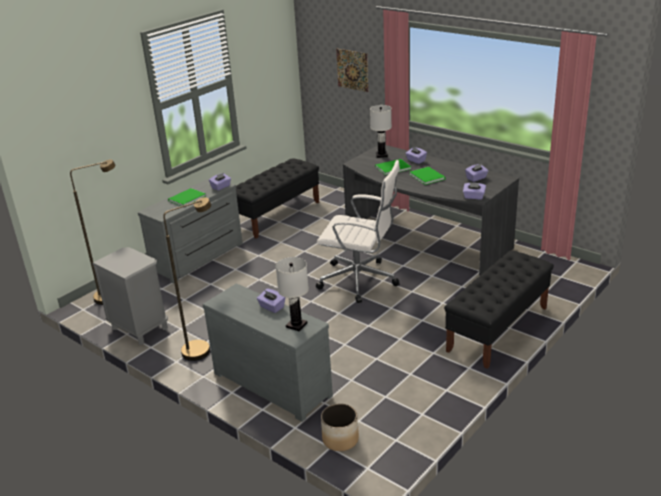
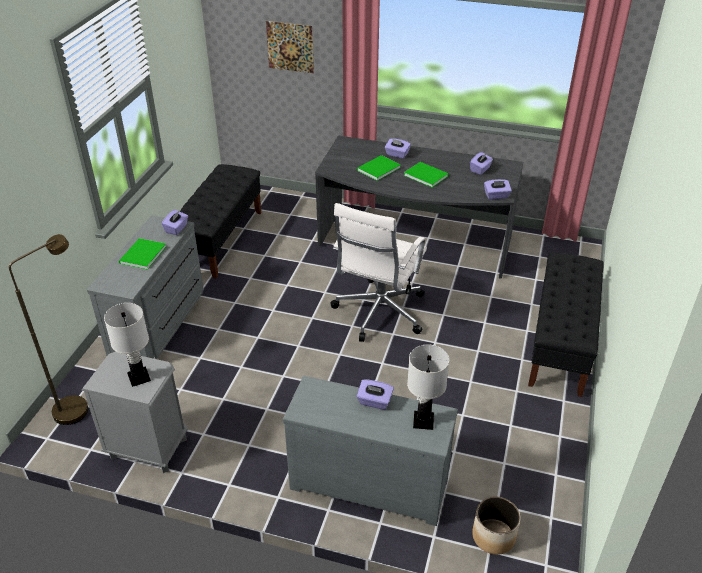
camera: 25 degrees left, 10 degrees up
brown floor lamp [163,197,211,361] -> none
white office chair [316,160,400,303] -> white office chair turned 120 degrees clockwise [330,203,427,342]
white table lamp [370,105,392,158] -> white table lamp moved to [104,303,151,387]

